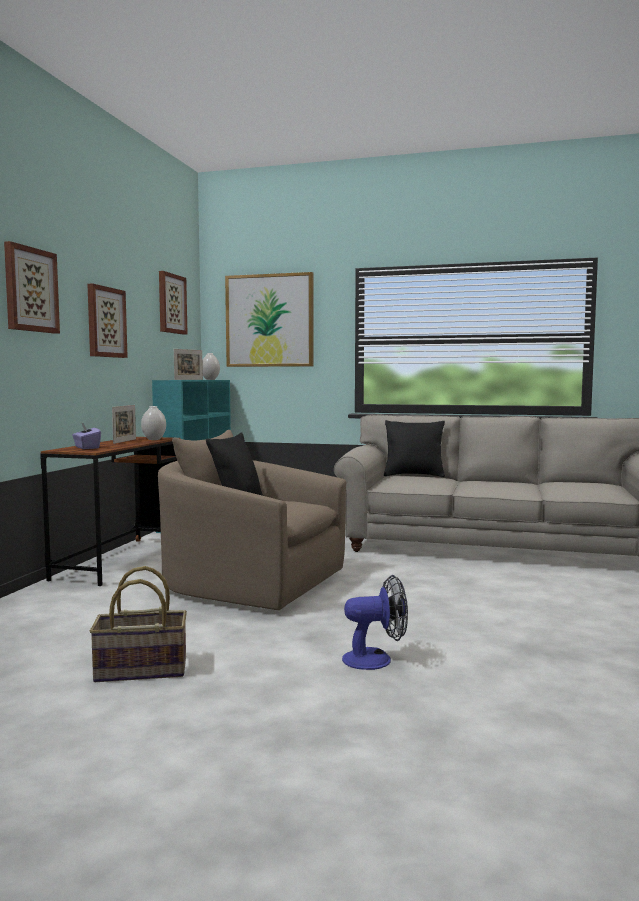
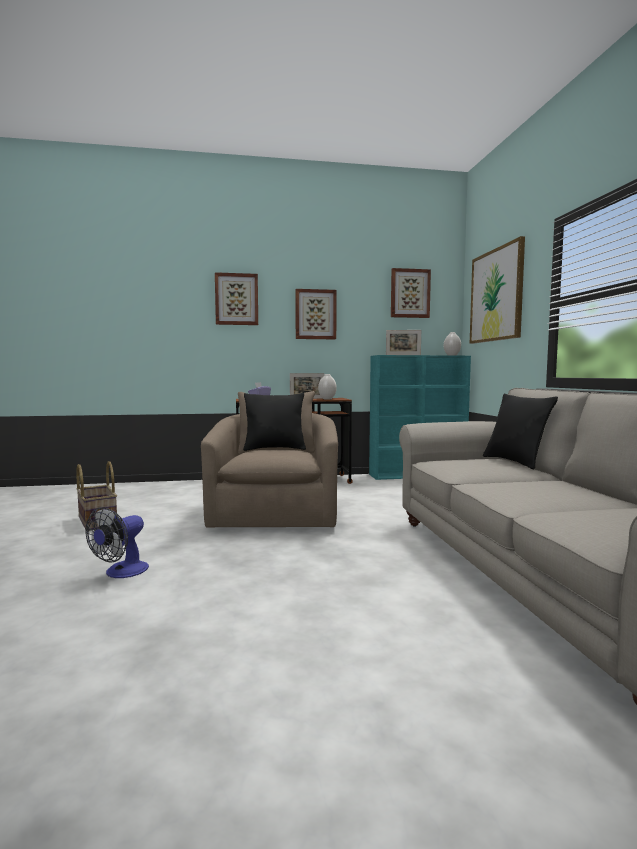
camera: 65 degrees right, 0 degrees up
fan [342,575,408,670] -> fan turned 60 degrees clockwise [85,507,149,578]

